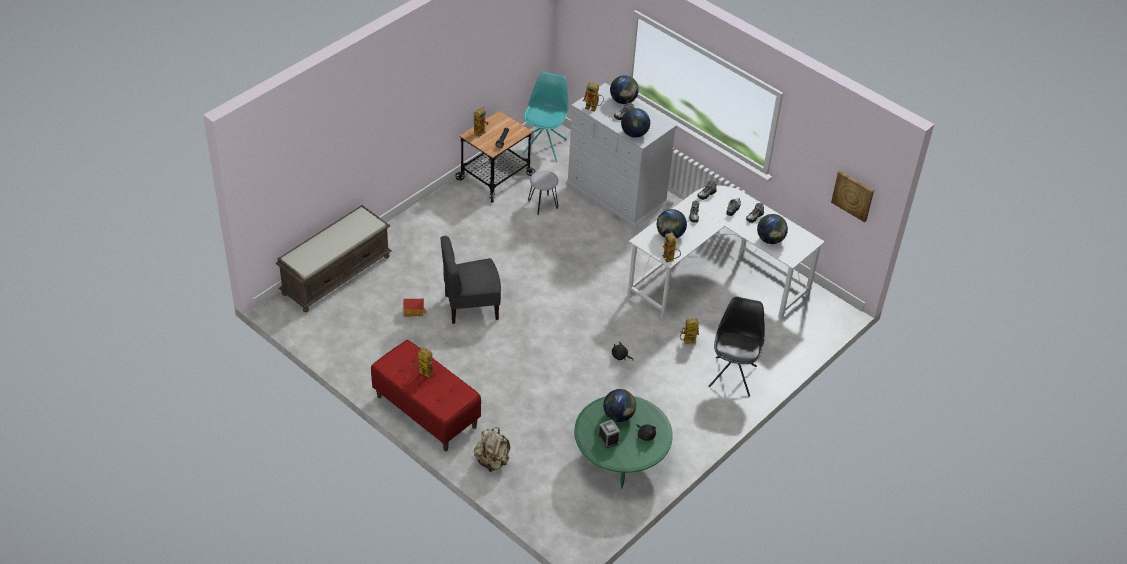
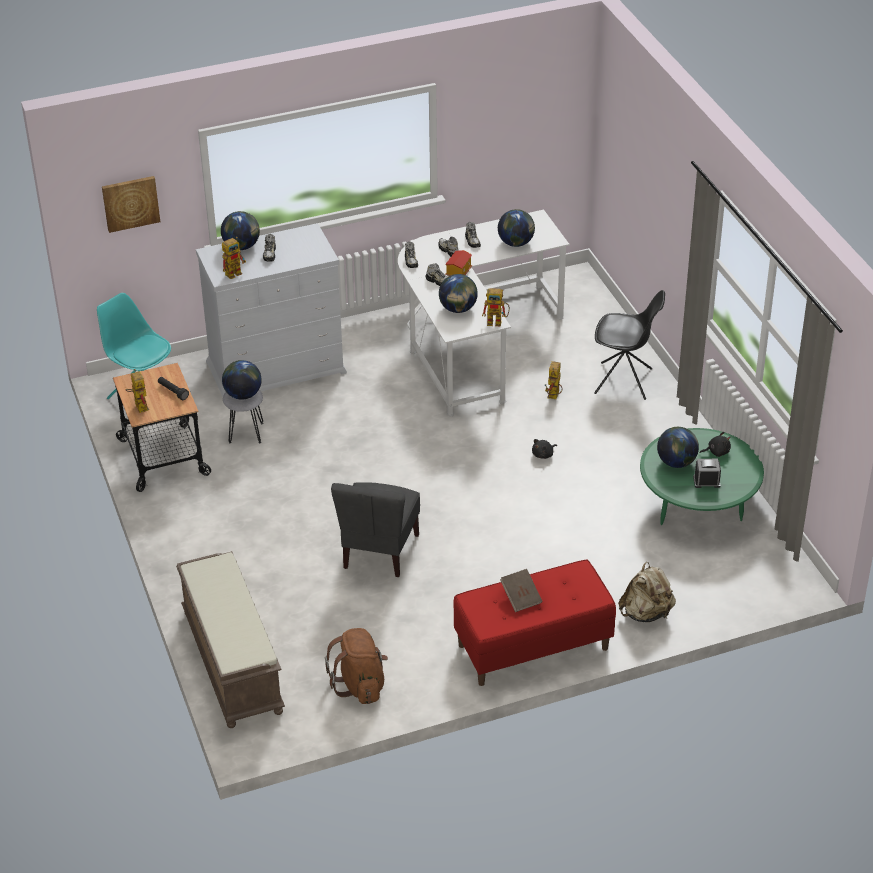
camera: 60 degrees left, 5 degrees down
toy house [403,299,426,317] -> toy house moved to [445,250,472,277]
toy robot [412,347,435,378] -> brown book [500,569,543,612]
globe [621,108,650,138] -> globe moved to [222,360,262,400]
black chair [708,296,765,396] -> black chair turned 150 degrees clockwise [594,290,665,400]
picture [831,171,874,222] -> picture moved to [102,176,160,233]
none -> brown backpack [325,628,388,704]

